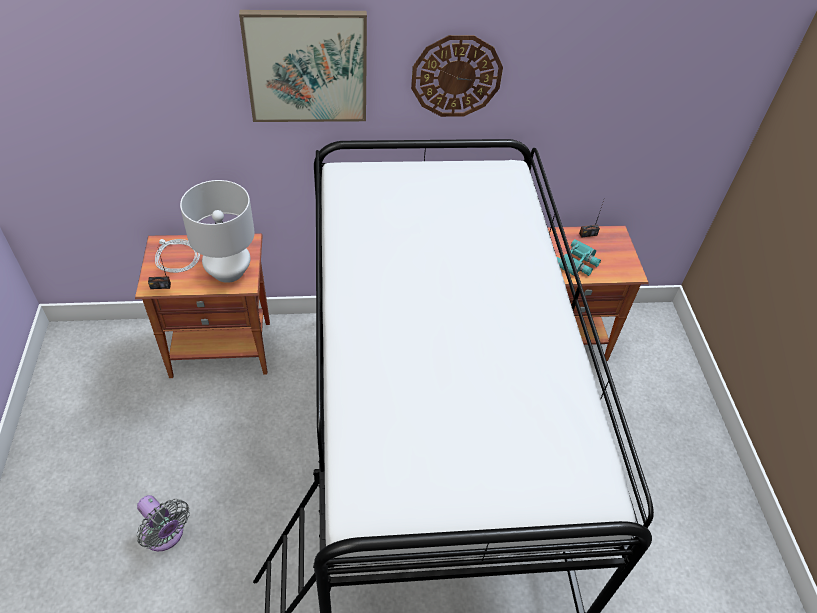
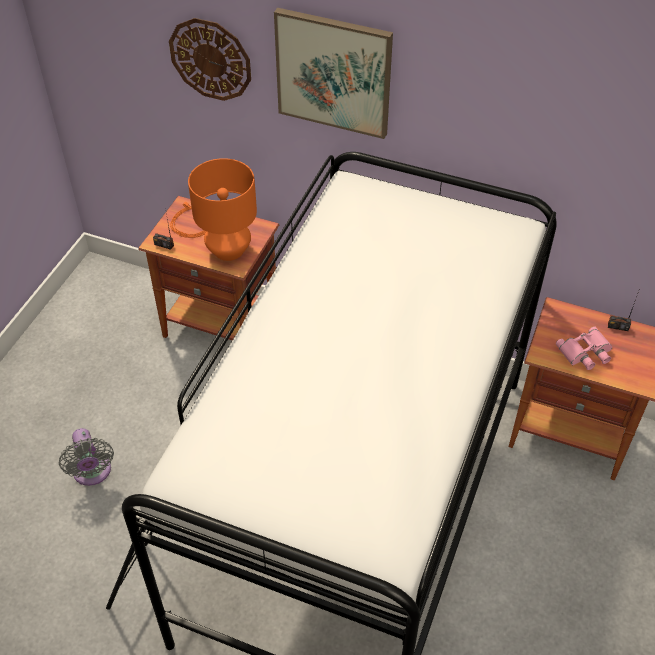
camera: 30 degrees right, 0 degrees up
white table lamp [155,180,254,283] -> orange table lamp [170,158,257,261]
wall clock [411,35,503,117] -> wall clock moved to [169,18,251,101]
turquoise binoculars [557,239,601,276] -> pink binoculars [556,327,613,370]

